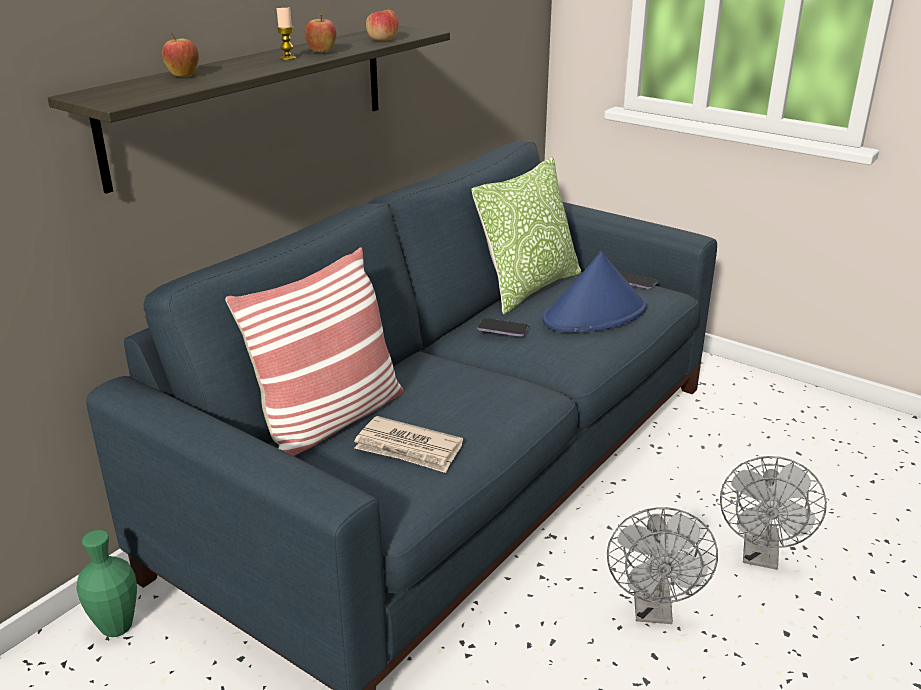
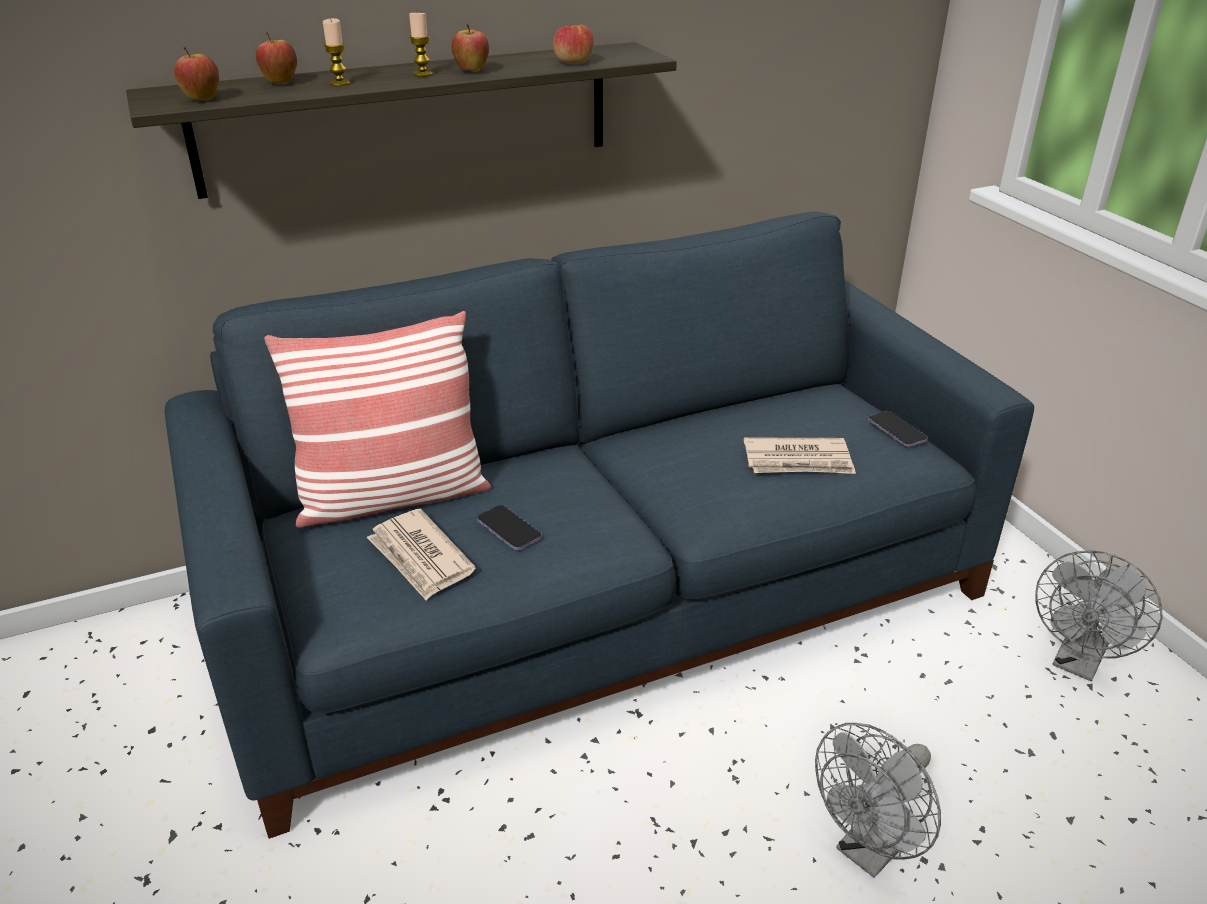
camera: 30 degrees right, 5 degrees up
green vase [76,530,137,637] -> none
pillow [471,157,581,315] -> none
phone [477,318,529,337] -> phone moved to [477,505,542,551]
blue hat [542,251,647,332] -> newspaper [744,438,856,474]
grey fan [607,507,718,624] -> grey fan moved to [1035,550,1162,681]
none -> apple [174,46,219,101]
none -> candle [323,18,350,86]

